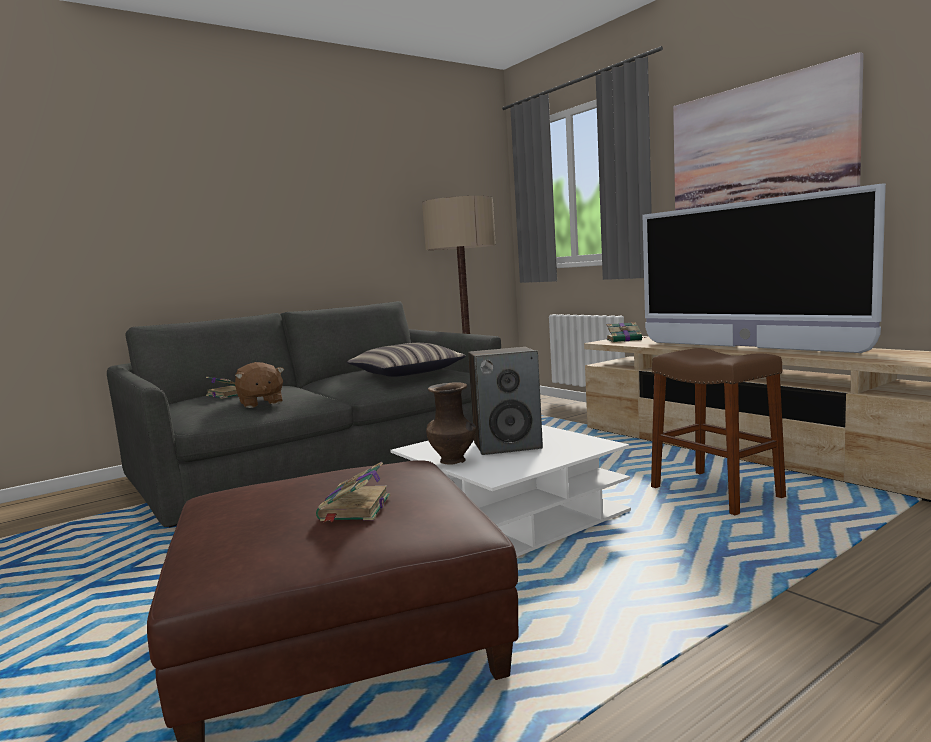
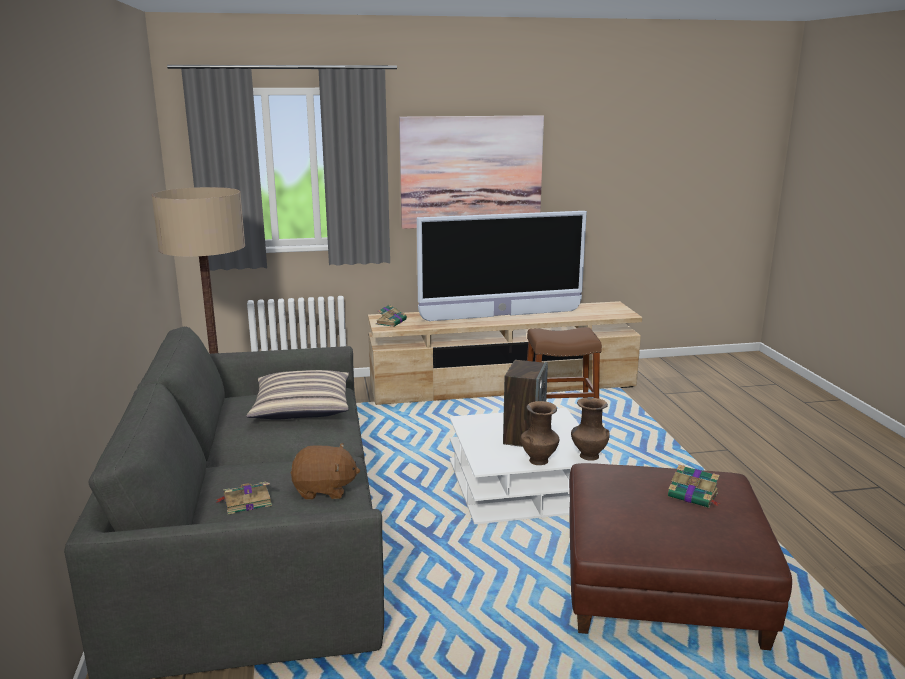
camera: 65 degrees left, 10 degrees up
none -> brown vase [571,398,610,461]

